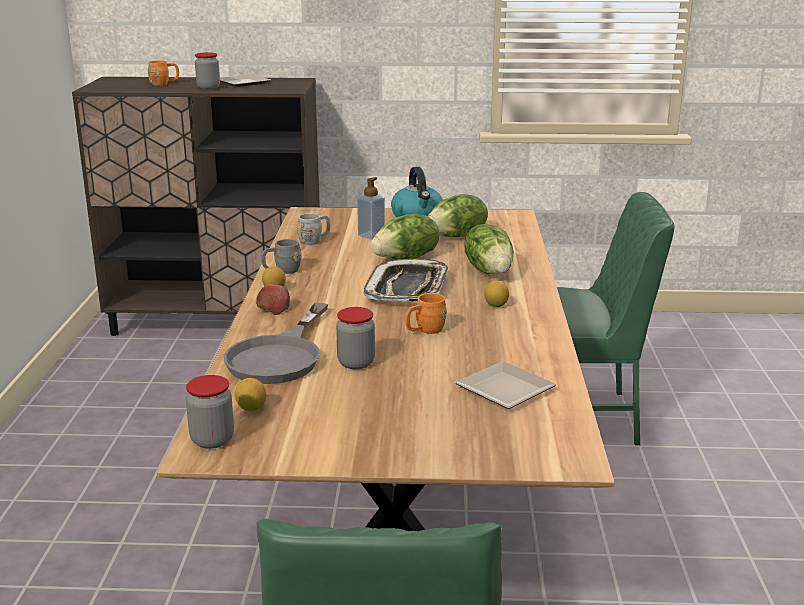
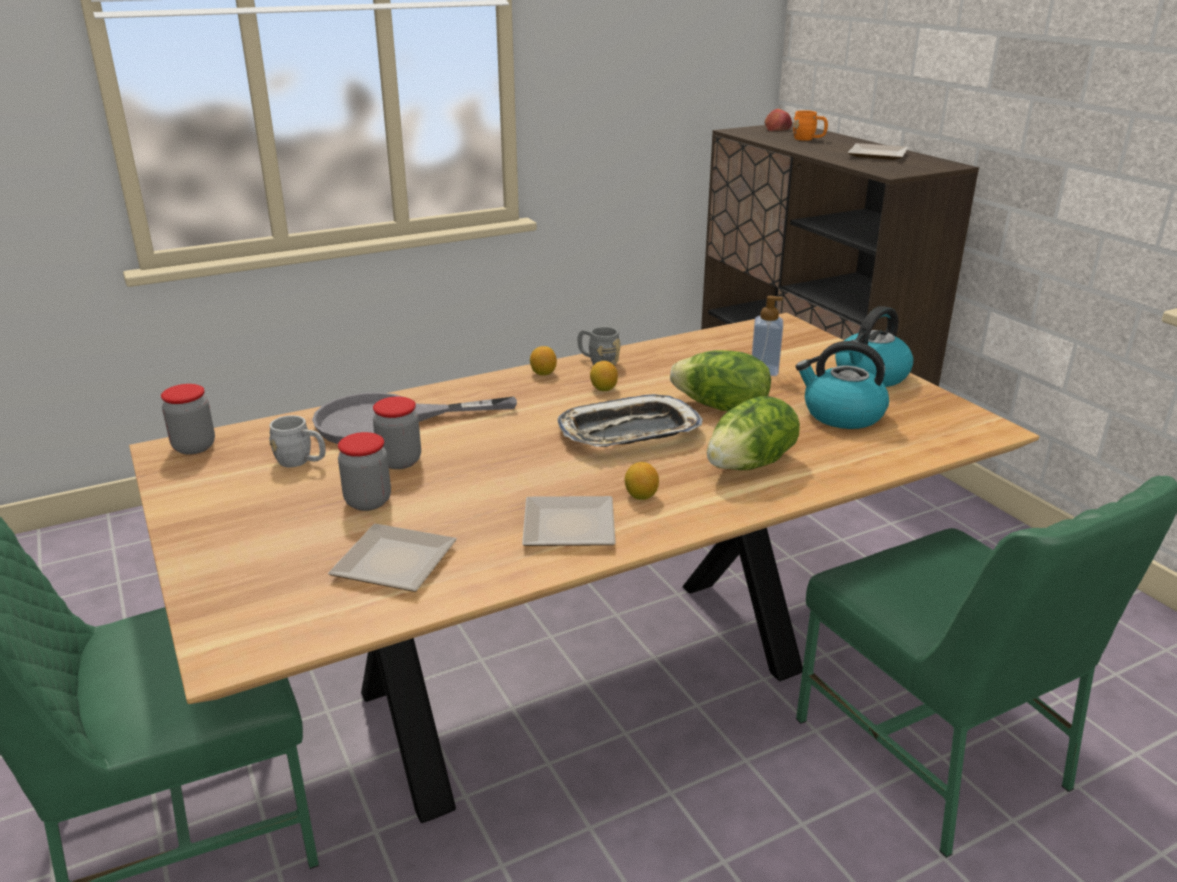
camera: 60 degrees right, 5 degrees up
jar [195,52,220,90] -> jar moved to [338,432,391,511]
lemon [235,378,266,411] -> lemon moved to [590,361,618,391]
apple [256,284,290,315] -> apple moved to [765,109,792,131]
grey mug [297,213,330,245] -> grey mug moved to [269,415,326,467]
orange mug [405,293,447,334] -> none
lettuce [428,194,488,237] -> kettle [796,341,889,429]
none -> plate [522,496,616,546]

